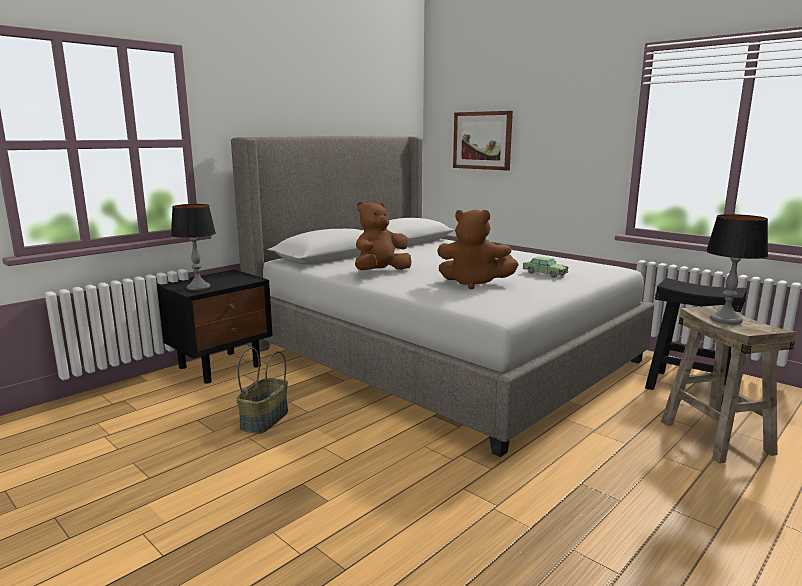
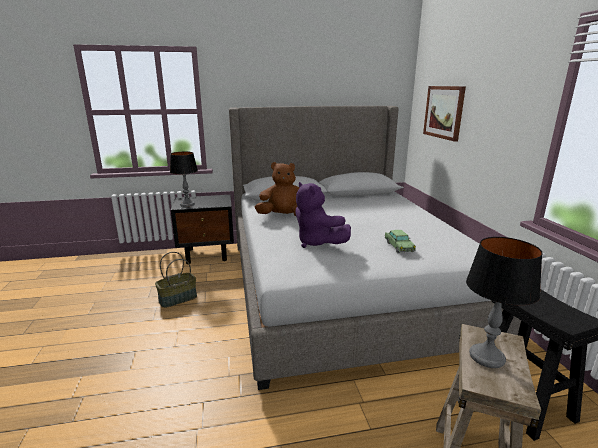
camera: 35 degrees right, 5 degrees up
brown plush toy [437,210,519,289] -> purple plush toy [296,182,351,248]

